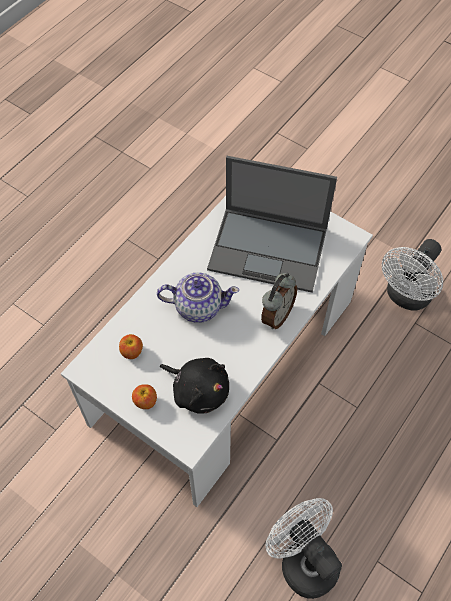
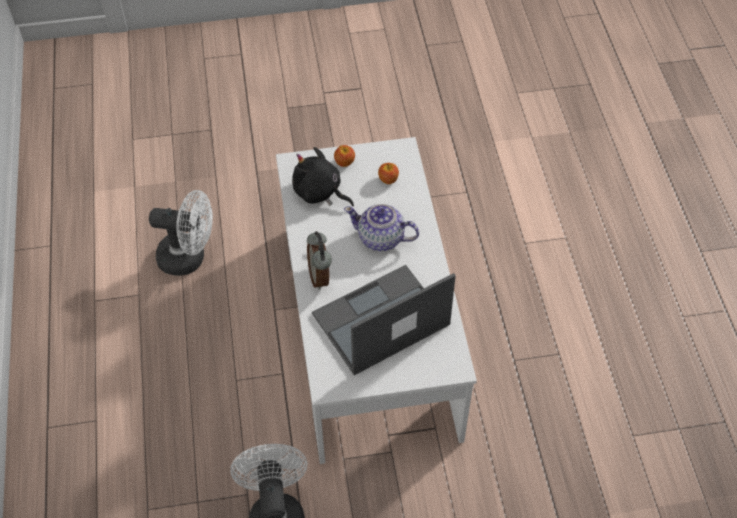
camera: 135 degrees right, 5 degrees down
teapot [157,272,239,323] -> teapot turned 60 degrees clockwise [344,204,419,251]
black plush toy [160,358,229,414] -> black plush toy turned 45 degrees clockwise [292,147,354,206]

